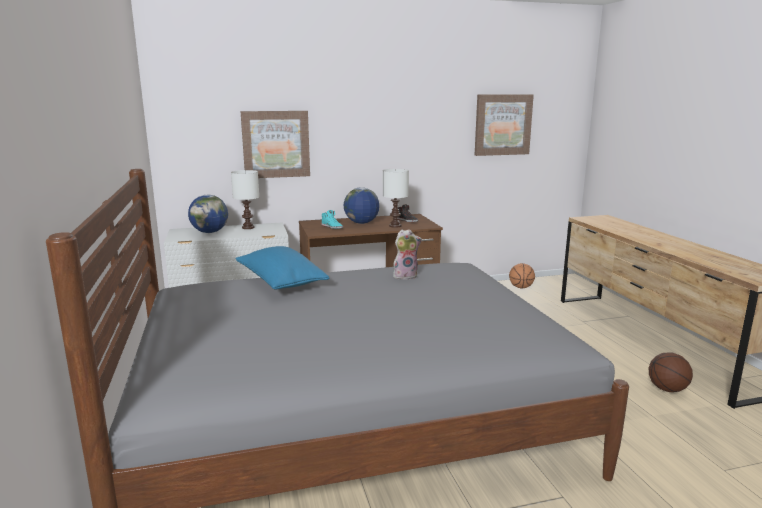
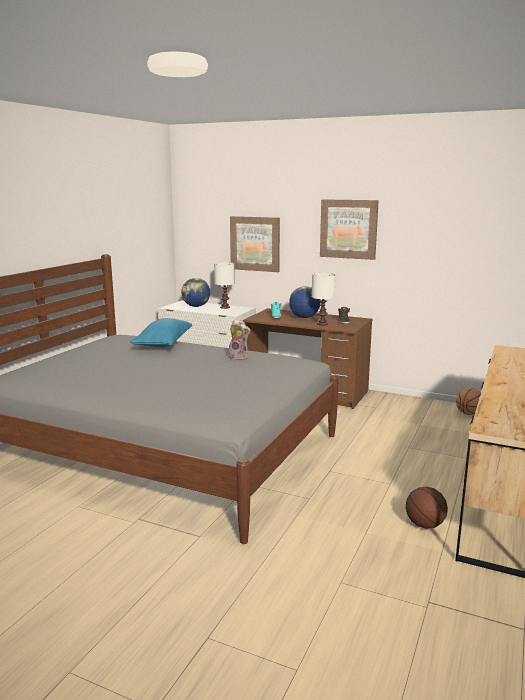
camera: 40 degrees right, 0 degrees up
picture [475,94,534,156] -> picture moved to [320,199,379,260]

